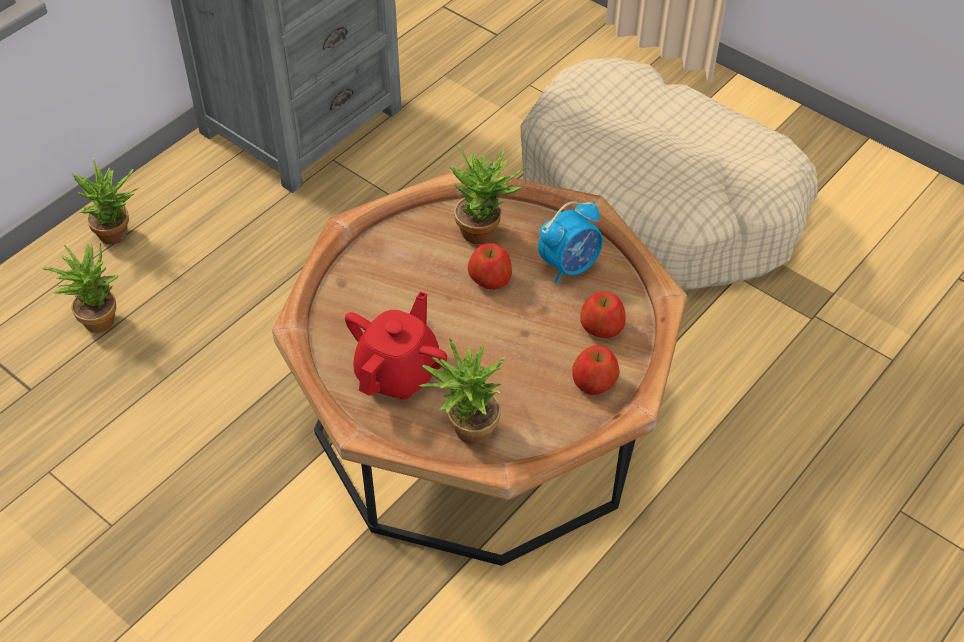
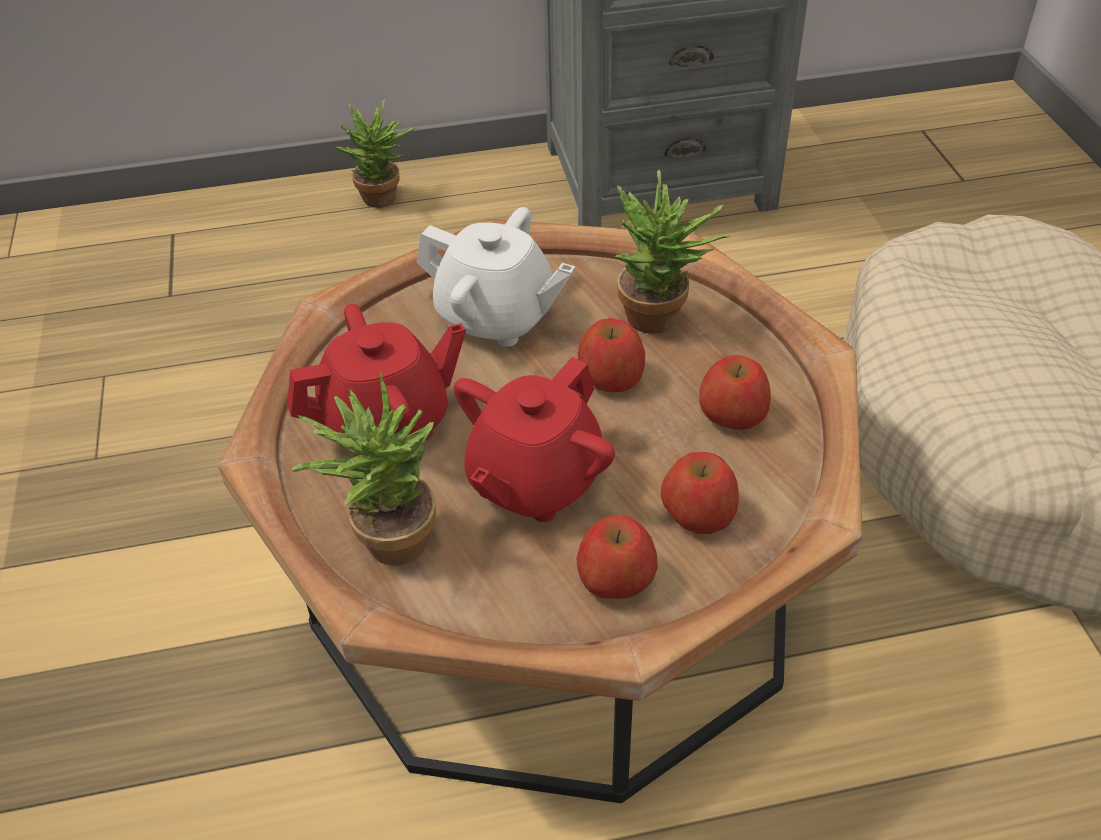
camera: 40 degrees right, 5 degrees down
potted plant [43,243,119,333] -> none
alarm clock [538,201,603,284] -> apple [699,355,771,430]
none -> white teapot [417,207,575,347]
none -> red teapot [454,357,615,522]

